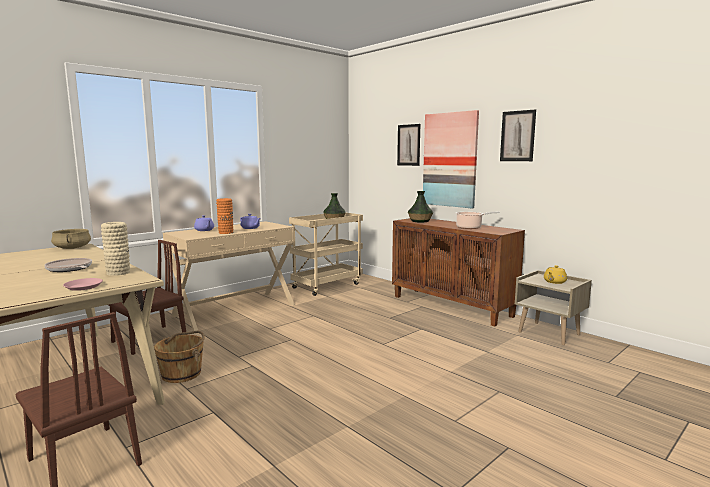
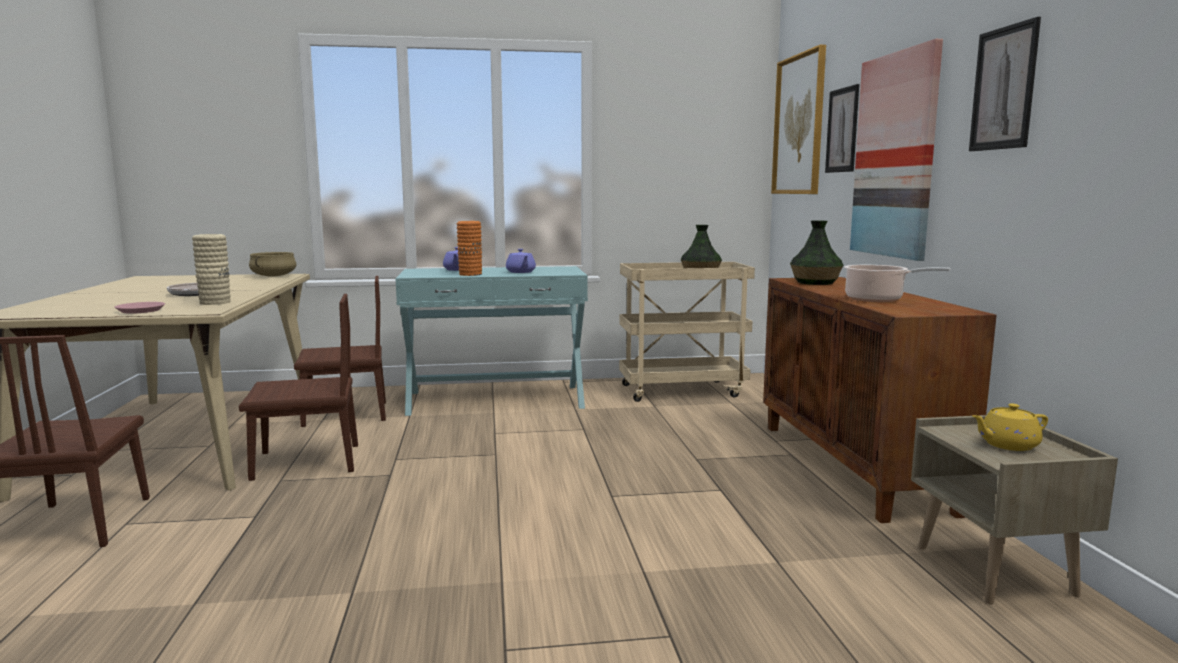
camera: 35 degrees right, 0 degrees up
brown bucket [154,331,205,383] -> brown chair [239,294,358,481]
beige console table [163,221,295,331] -> turquoise console table [395,266,588,416]
none -> picture [771,45,826,194]

